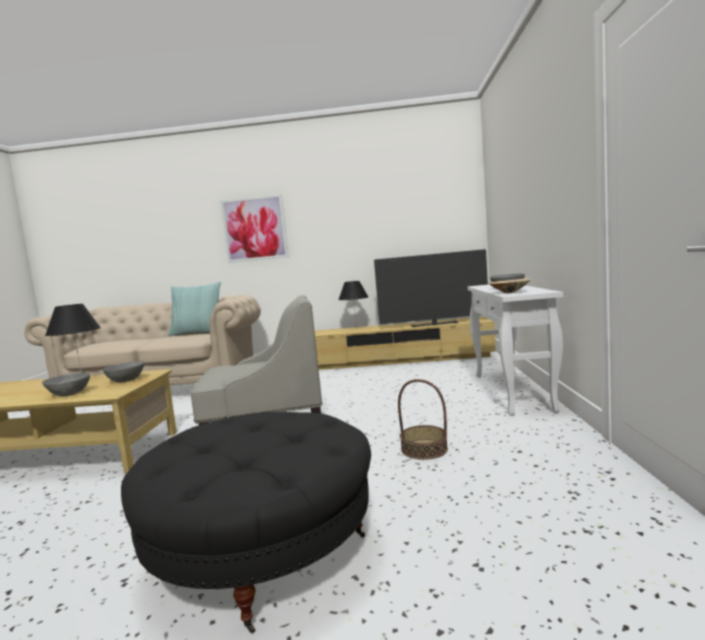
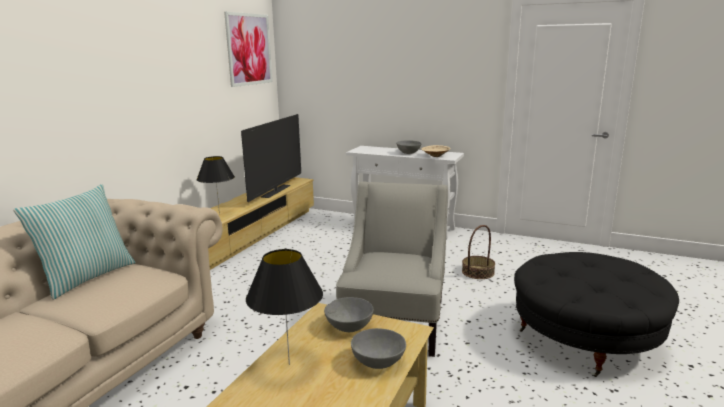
camera: 70 degrees left, 10 degrees up
picture [220,194,289,263] -> picture moved to [224,12,272,87]

